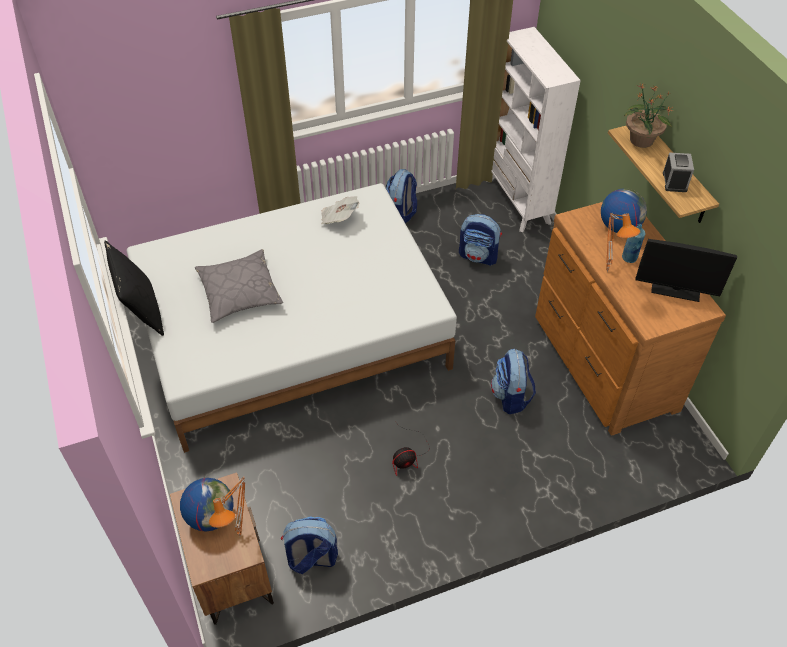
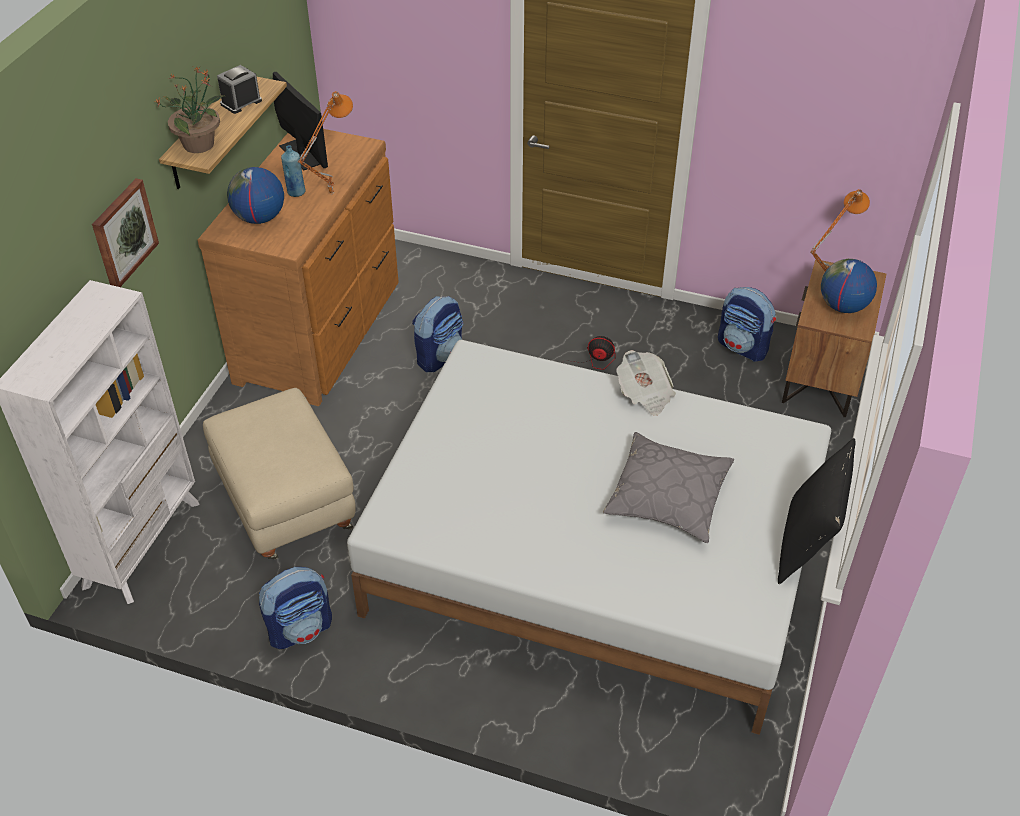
camera: 140 degrees left, 5 degrees down
newspaper [321,196,359,224] -> newspaper moved to [616,350,676,416]
backpack [459,214,502,266] -> beige ottoman [203,388,356,560]
none -> picture [92,178,159,287]

